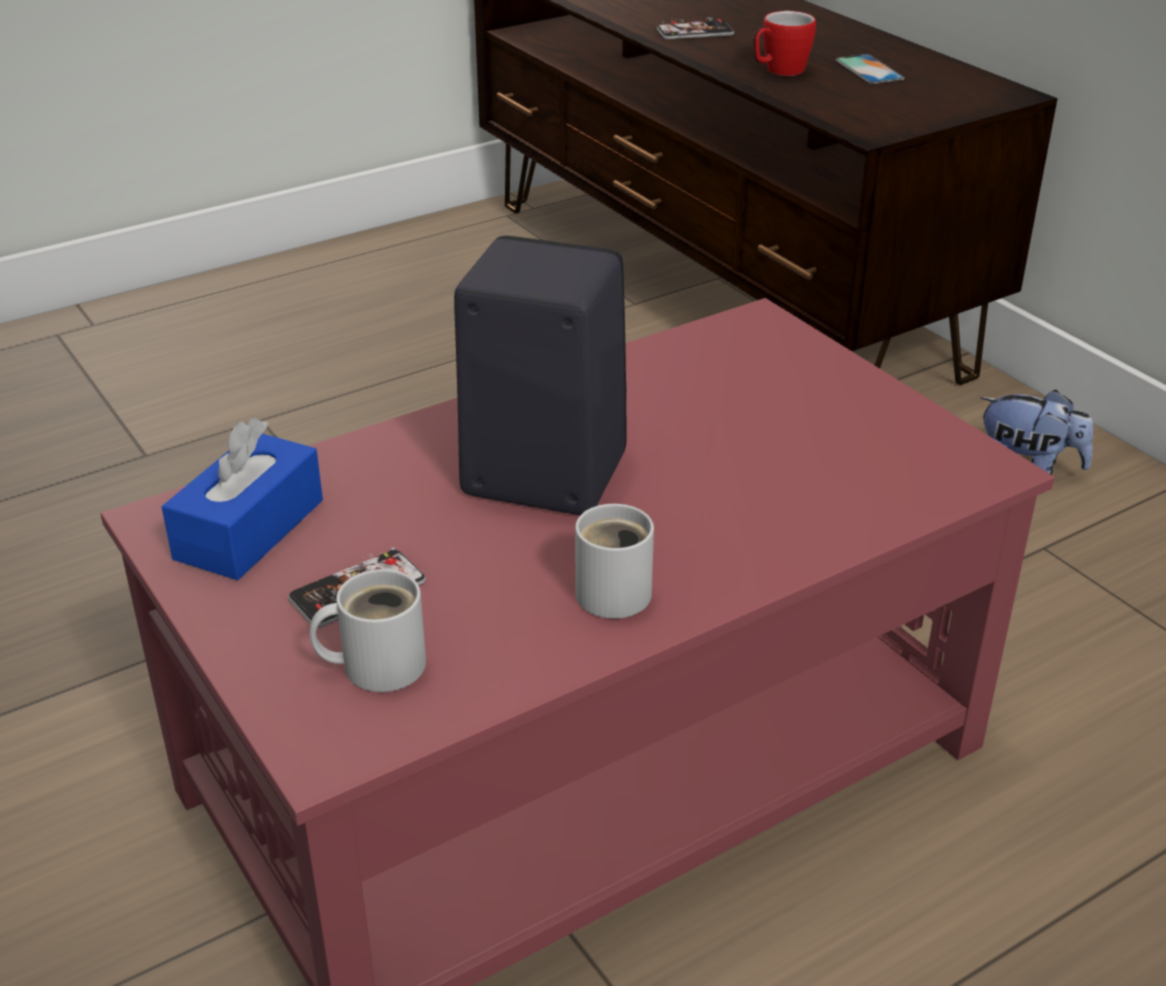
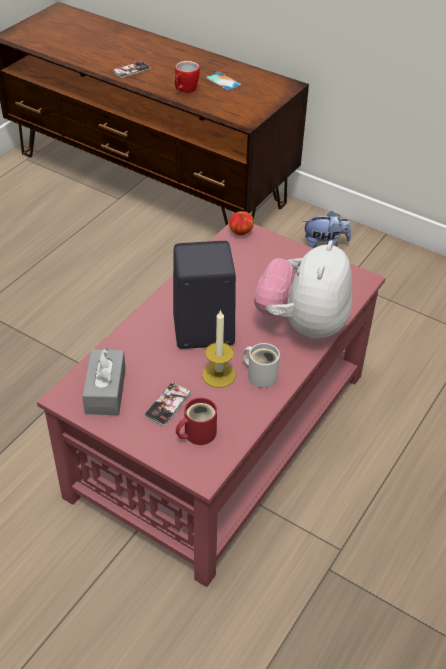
camera: 25 degrees left, 10 degrees up
blue tissue box [161,418,323,580] -> grey tissue box [82,347,126,415]
white mug [310,569,426,692] -> red mug [176,398,217,445]
none -> candle [202,309,235,388]
none -> apple [229,211,254,235]
none -> plush toy [254,240,352,340]

